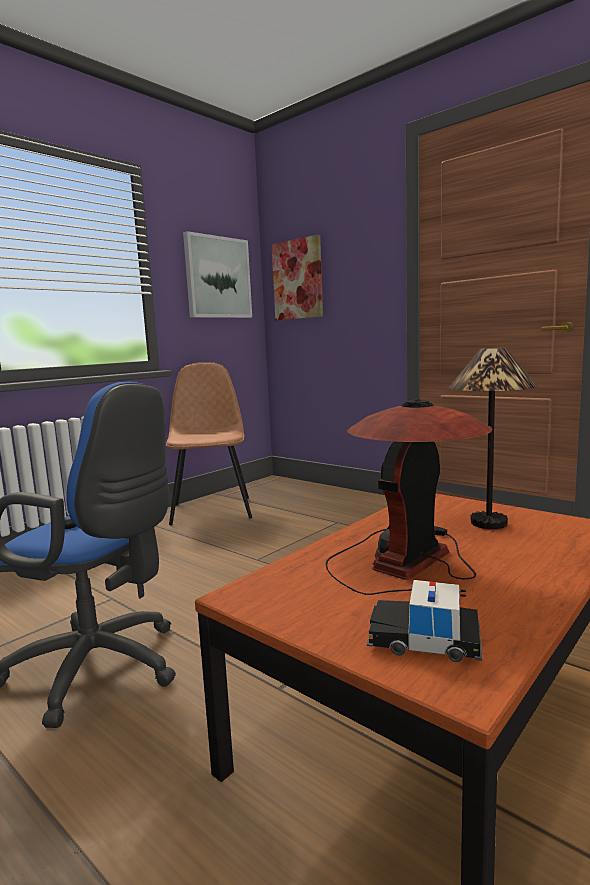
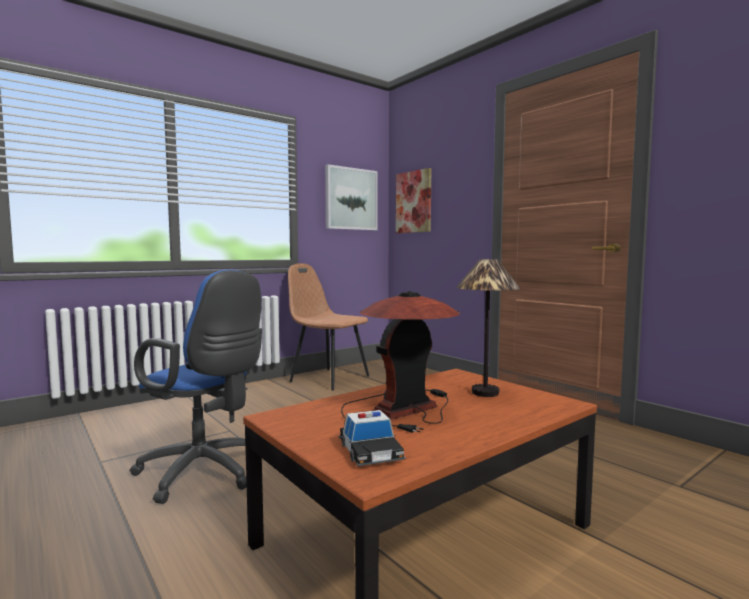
camera: 10 degrees right, 5 degrees down
brown chair [166,362,252,525] -> brown chair turned 60 degrees counterclockwise [288,263,369,390]
toy car [367,580,482,662] -> toy car turned 135 degrees counterclockwise [338,410,406,466]

